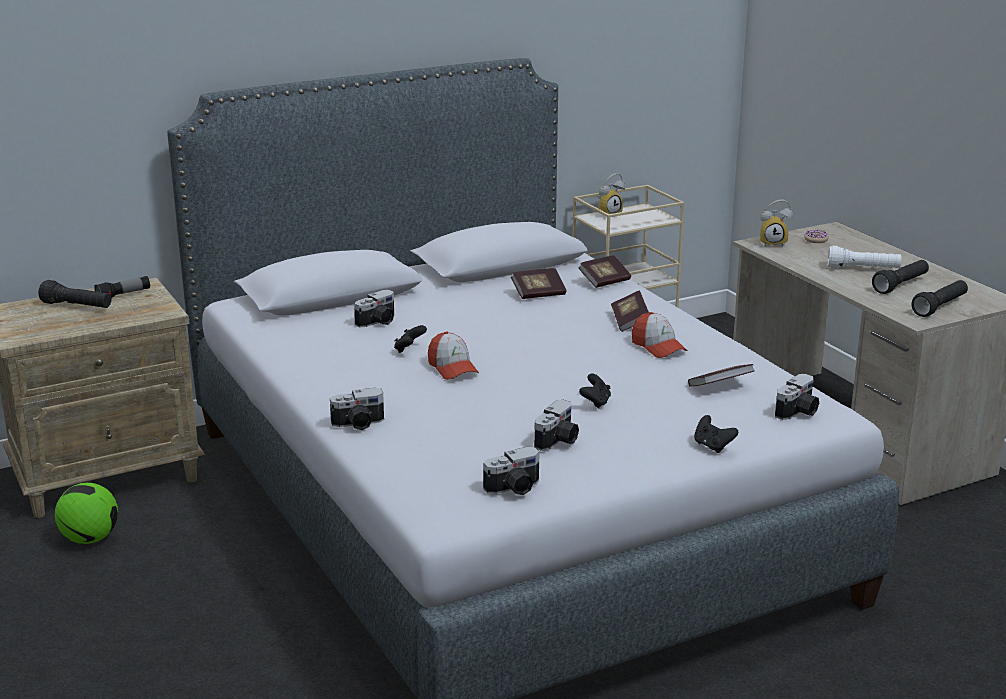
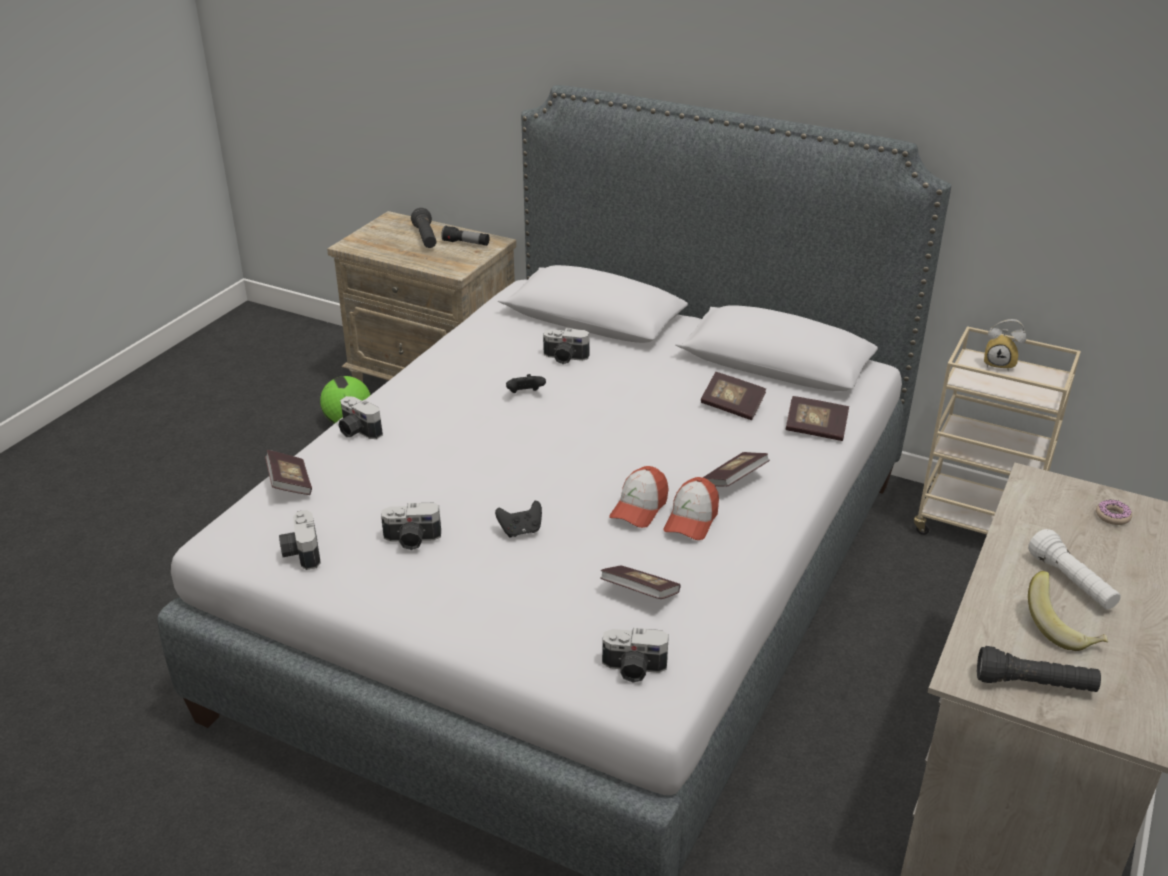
camera: 55 degrees right, 10 degrees up
cap [428,331,479,380] -> cap moved to [609,466,668,528]
camera [483,447,540,495] -> camera turned 45 degrees clockwise [279,510,321,570]
black game controller [694,415,738,453] -> none
alarm clock [760,199,793,247] -> none
black flashlight [872,260,929,294] -> banana [1028,571,1108,651]
none -> book [265,450,312,495]

